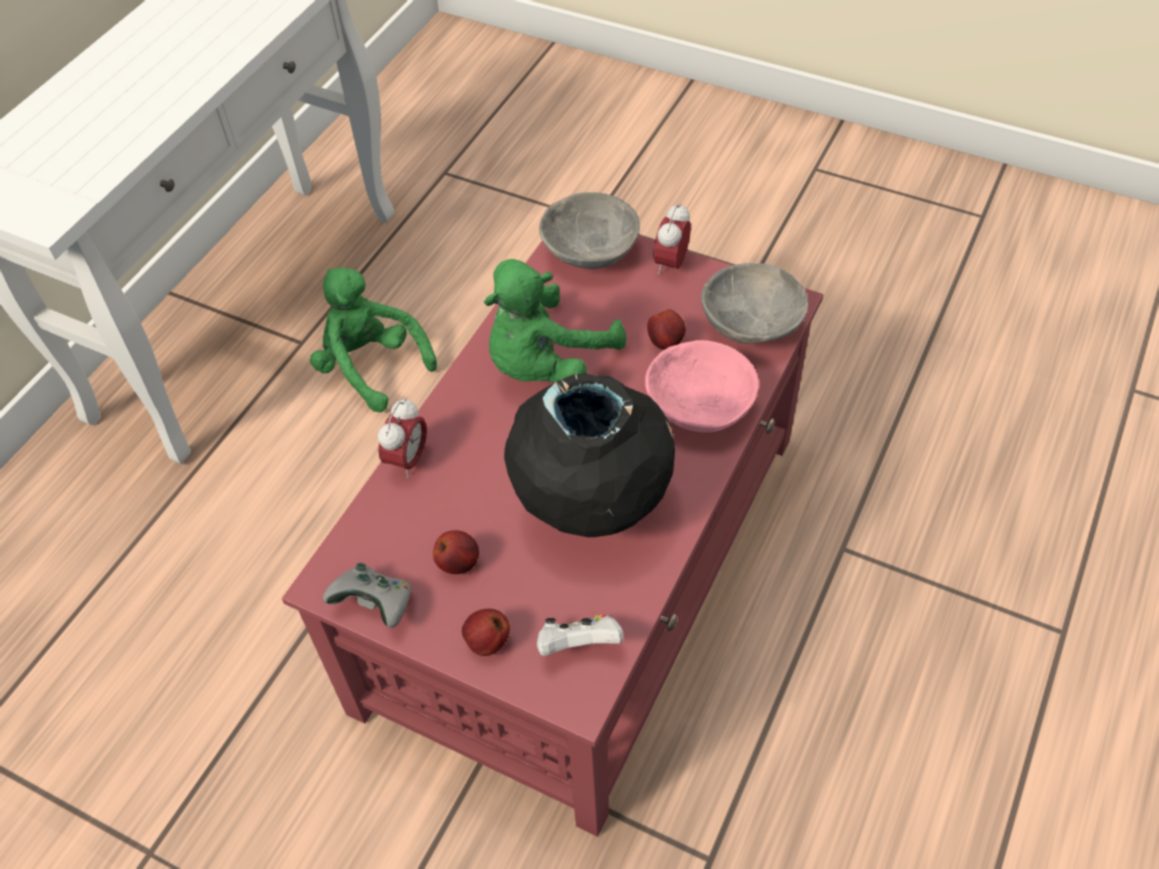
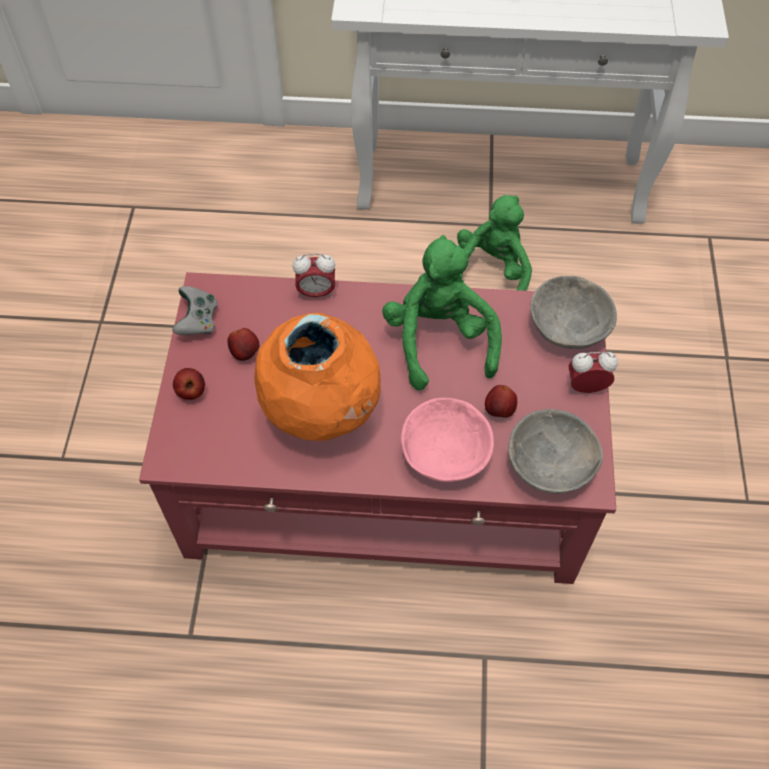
camera: 65 degrees right, 5 degrees up
green plush toy [483,259,626,383] -> green plush toy turned 60 degrees clockwise [382,235,502,390]
black vase [504,374,675,537] -> orange vase [254,313,381,441]
white game controller [537,614,623,656] -> none

